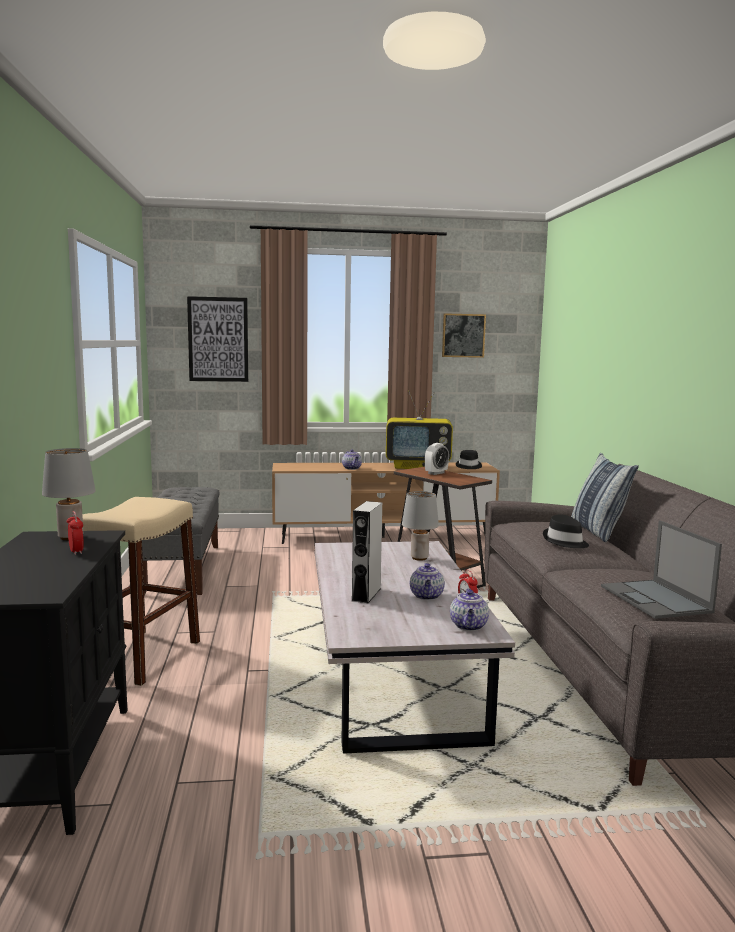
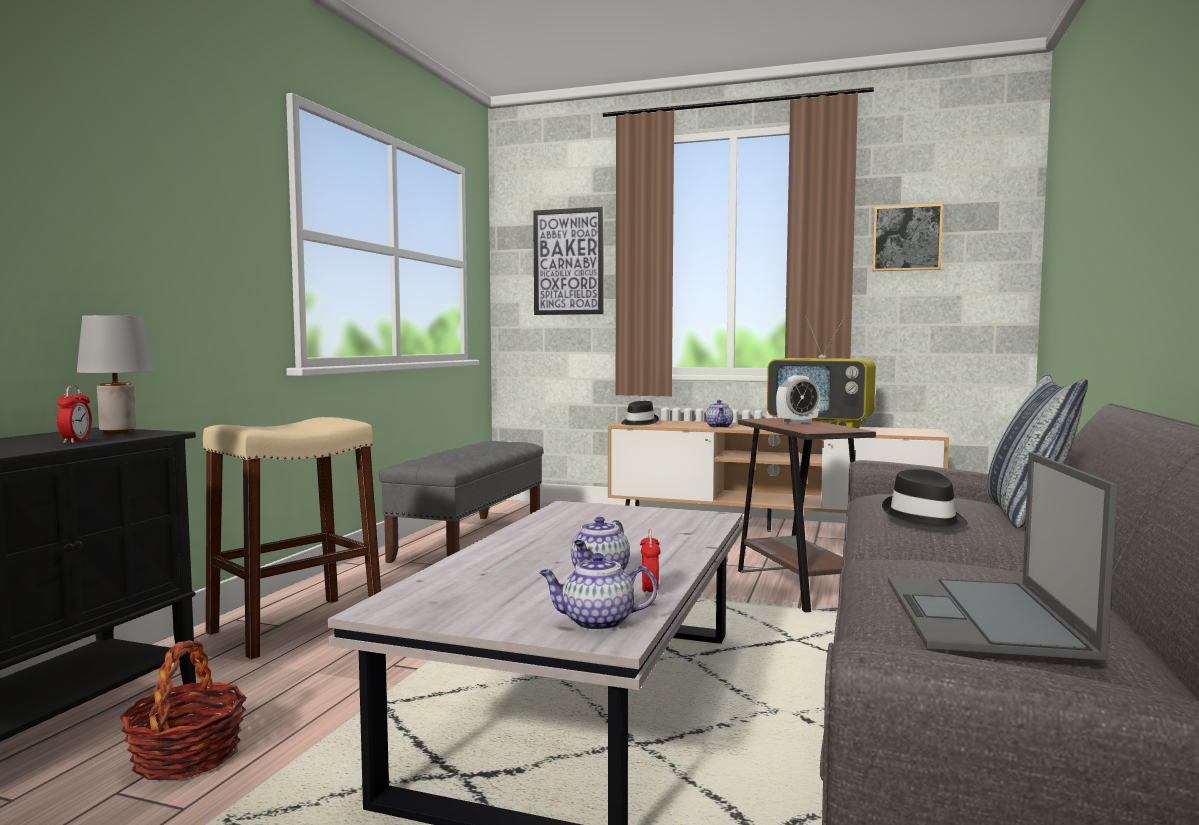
camera: 25 degrees right, 5 degrees down
grey speaker [352,501,382,603] -> none
grey table lamp [402,491,439,561] -> none
teapot [450,588,489,631] -> teapot turned 60 degrees clockwise [539,553,658,631]
black hat [456,450,482,469] -> black hat moved to [621,401,659,425]
none -> basket [120,640,247,780]

